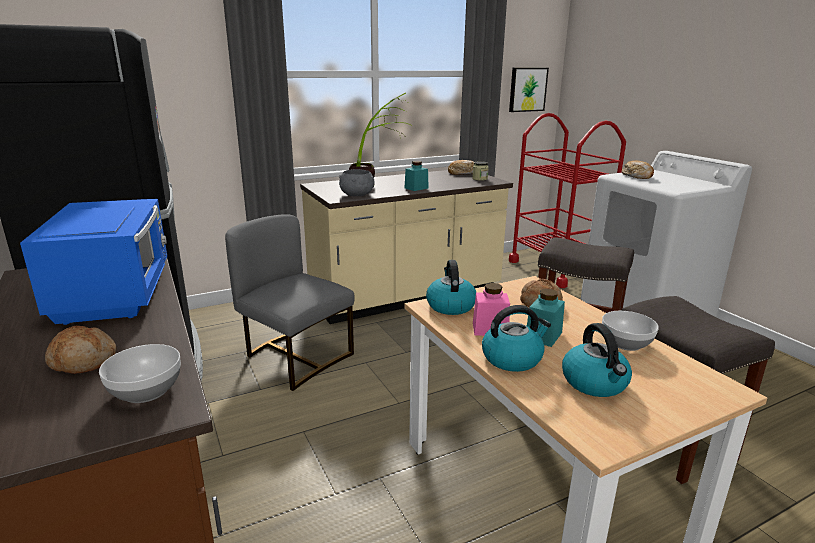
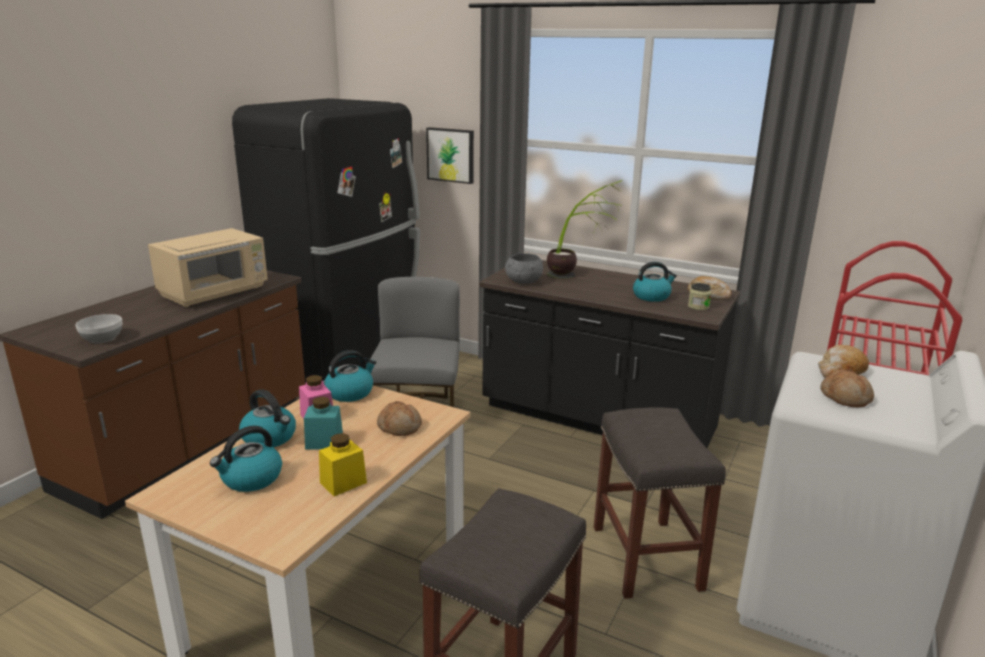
camera: 55 degrees right, 0 degrees up
blue microwave [20,199,167,325] -> beige microwave [148,228,268,307]
bread [45,326,116,374] -> bread moved to [820,369,874,407]
beige counter [300,170,513,324] -> black counter [479,260,740,448]
turquoise jar [404,161,429,191] -> none
picture [509,68,549,112] -> picture moved to [426,127,474,184]
bowl [602,311,659,351] -> yellow jar [319,433,367,496]
none -> kettle [633,262,677,302]

